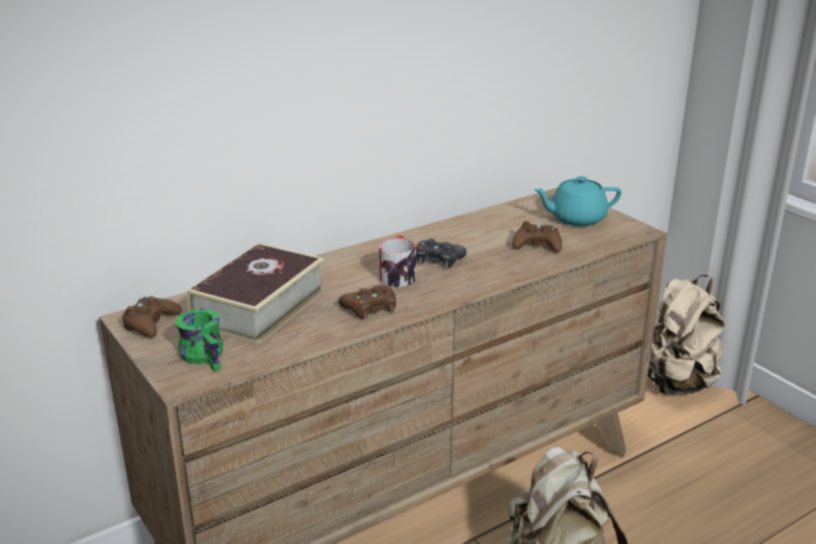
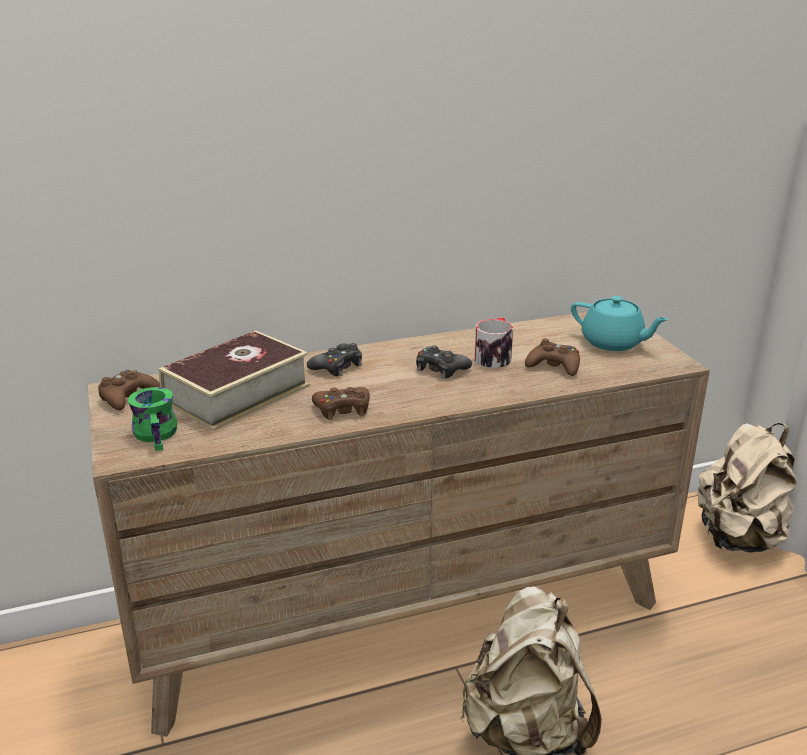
camera: 15 degrees right, 0 degrees up
mug [379,235,416,287] -> mug moved to [474,318,513,368]
turquoise teapot [533,176,622,227] -> turquoise teapot turned 150 degrees counterclockwise [571,296,669,351]
none -> black game controller [307,343,362,376]

